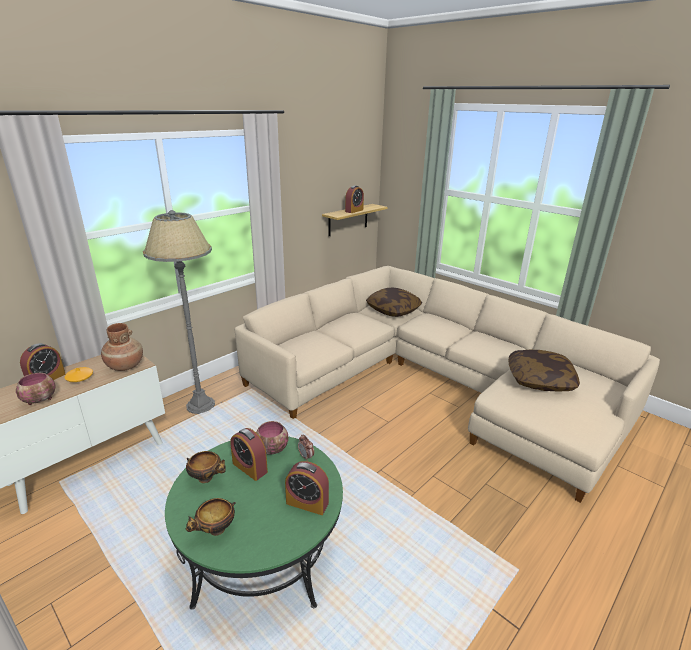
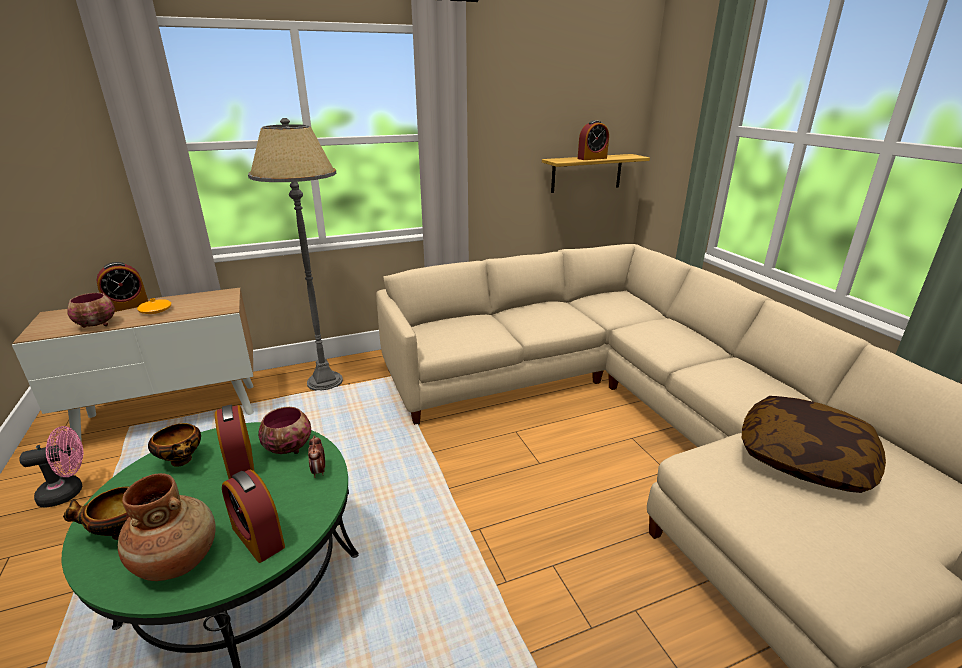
camera: 25 degrees right, 0 degrees up
brown vase [101,323,143,371] -> brown vase moved to [118,473,216,581]
pillow [366,287,422,317] -> none
none -> pink fan [19,426,83,508]

